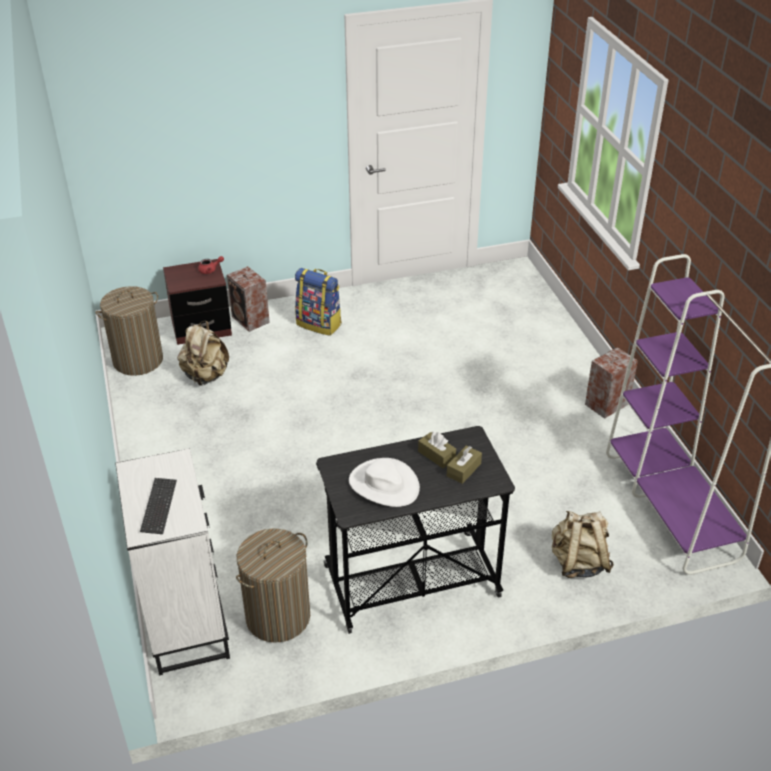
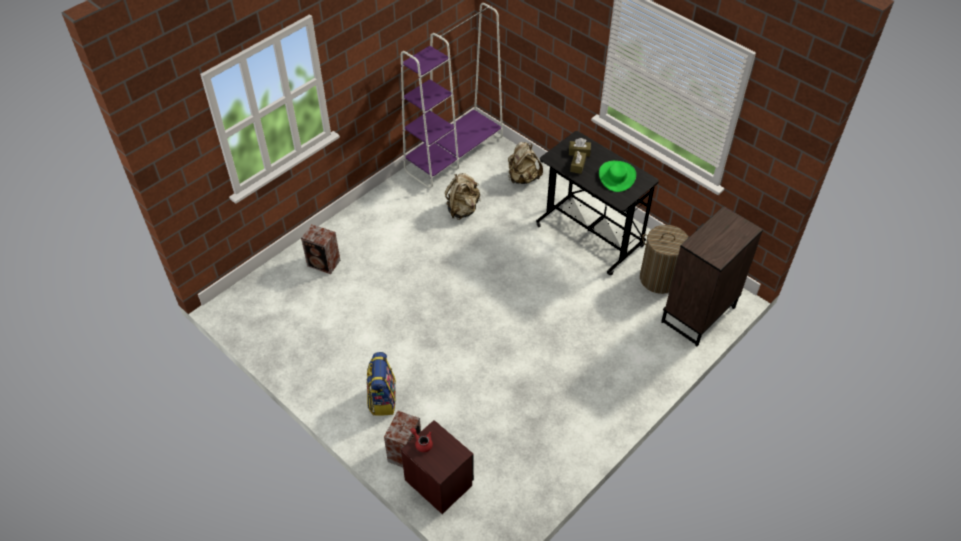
camera: 120 degrees left, 10 degrees up
laundry basket [95,286,163,376] -> none
white dresser [115,448,230,676] -> brown dresser [661,206,763,346]
keyboard [140,478,177,534] -> none
beige backpack [177,321,229,386] -> beige backpack moved to [445,173,480,220]
white hat [349,458,420,507] -> green hat [599,161,636,192]
speaker [585,347,638,419] -> speaker moved to [301,224,340,274]

